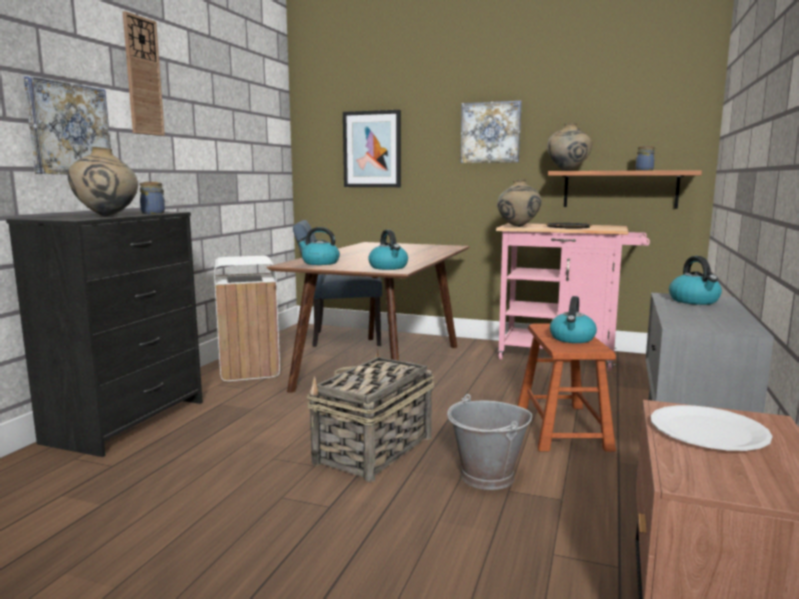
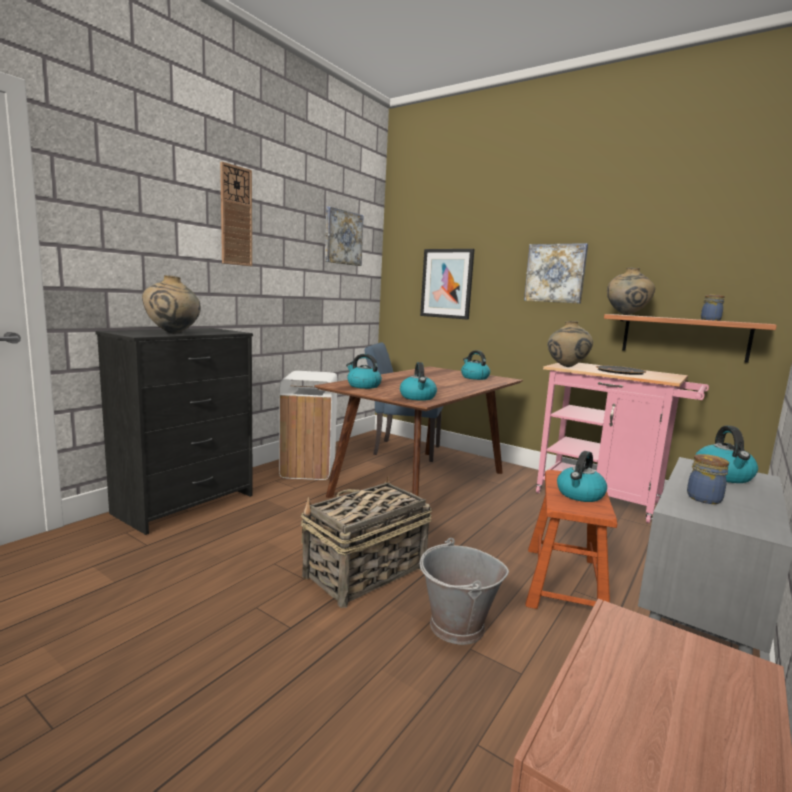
camera: 15 degrees right, 0 degrees up
picture [24,76,111,174] -> picture moved to [325,207,364,266]
jar [140,182,165,214] -> jar moved to [687,454,729,504]
white plate [650,405,773,451] -> none
none -> kettle [461,350,490,380]

